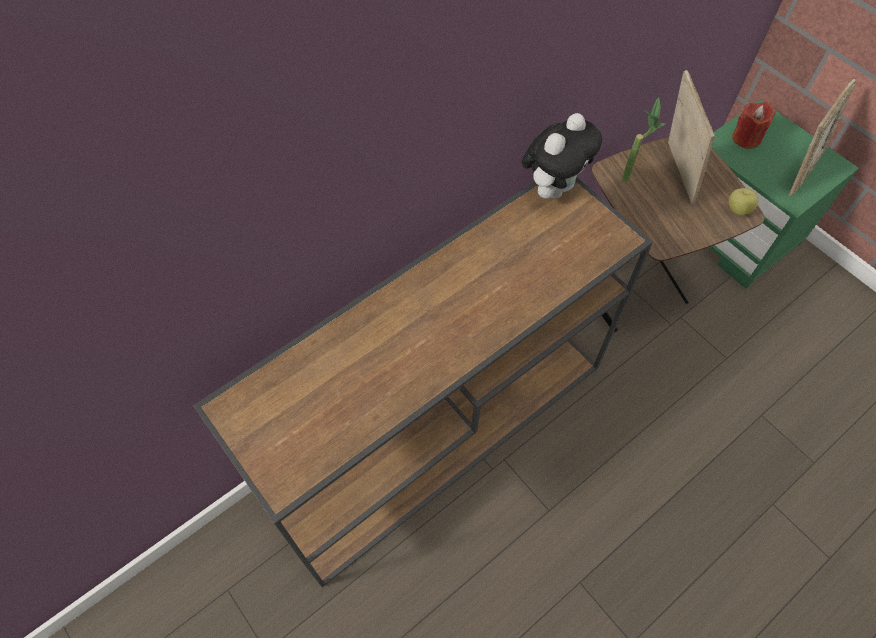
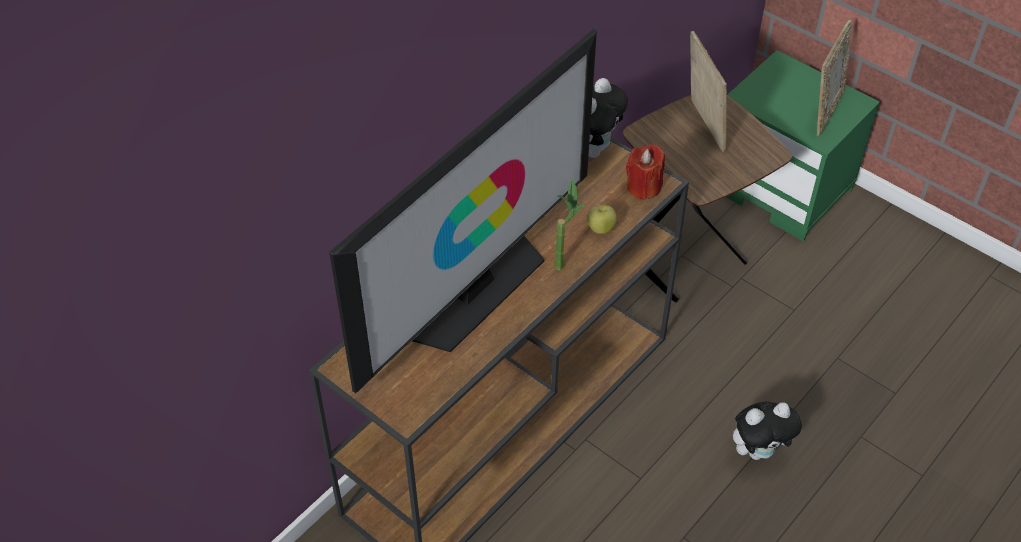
camera: 10 degrees left, 10 degrees down
potted plant [622,97,666,182] -> potted plant moved to [555,178,585,270]
apple [728,188,758,215] -> apple moved to [587,205,617,234]
red candle [732,102,776,149] -> red candle moved to [626,144,665,200]
none -> television [329,29,597,393]
none -> plush toy [733,402,802,460]

